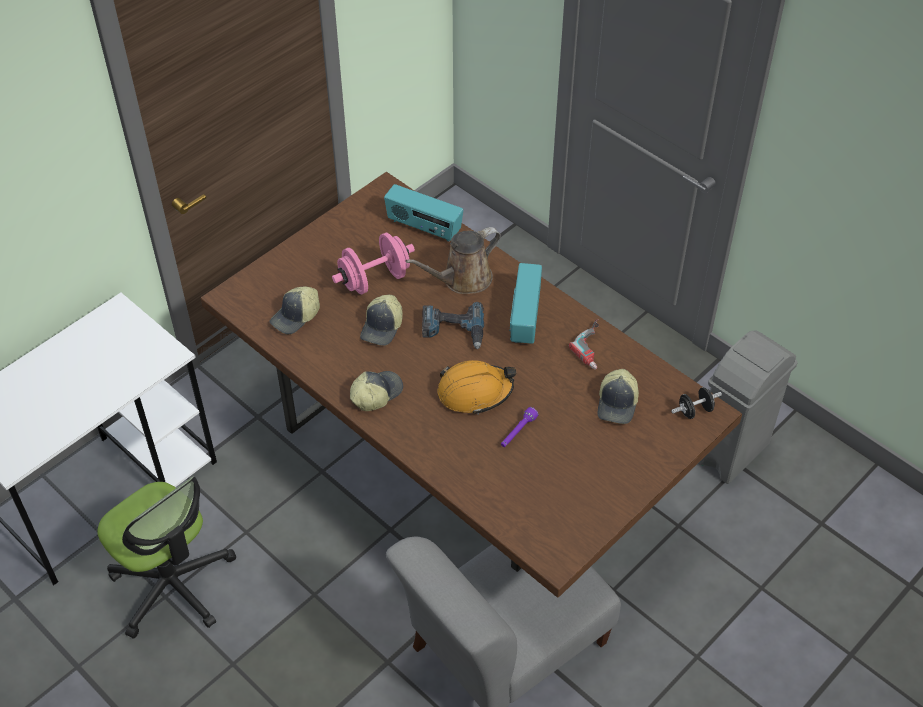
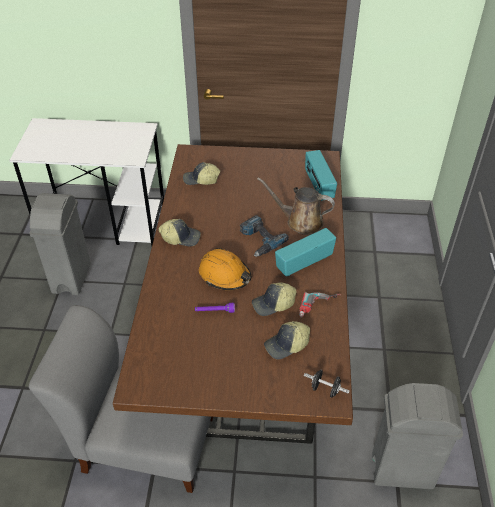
camera: 50 degrees right, 5 degrees down
office chair [97,477,236,639] -> grey trash can [29,193,90,295]
pink dumbbell [332,233,415,295] -> none
cap [360,295,403,346] -> cap moved to [252,282,297,316]

